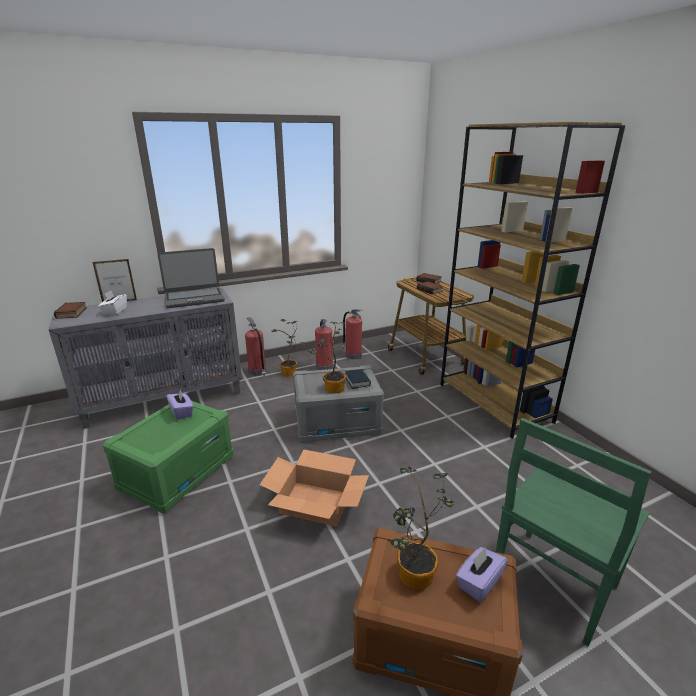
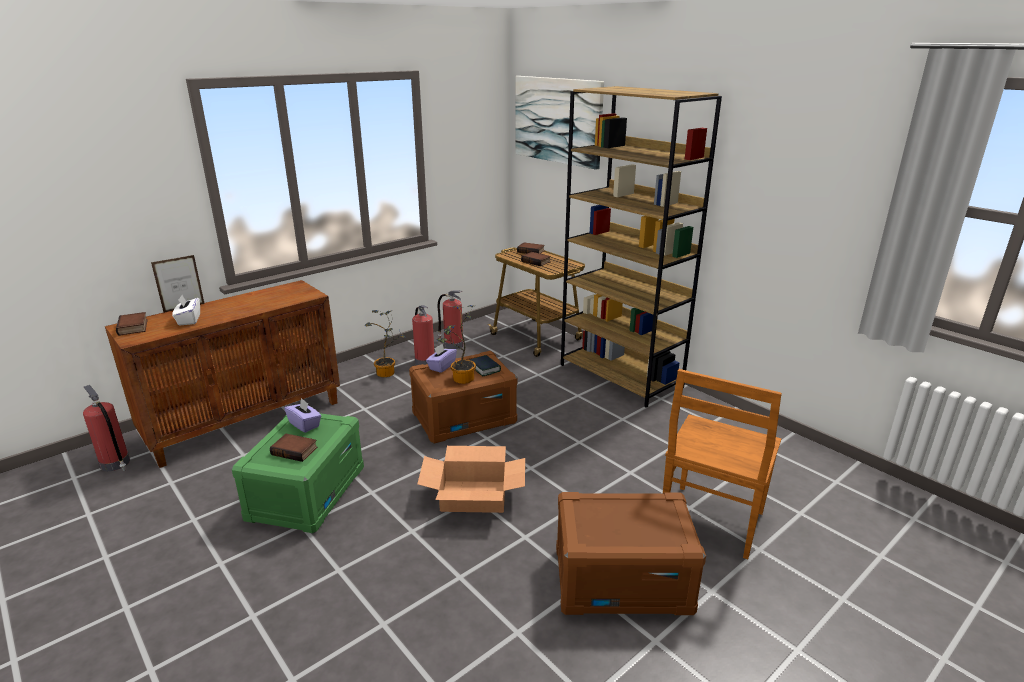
camera: 15 degrees left, 0 degrees up
grey cabinet [49,288,242,429] -> brown cabinet [105,280,340,468]
laptop [158,248,225,308] -> none
fire extinguisher [245,317,266,377] -> fire extinguisher moved to [83,385,130,471]
grey storage box [293,365,384,443] -> brown storage box [409,351,517,444]
potted plant [390,467,453,590] -> none
purple tissue box [456,547,508,602] -> purple tissue box moved to [426,344,457,373]
green chair [496,418,651,646] -> brown chair [663,369,782,559]
none -> book [270,434,318,462]
none -> picture [515,76,604,170]

